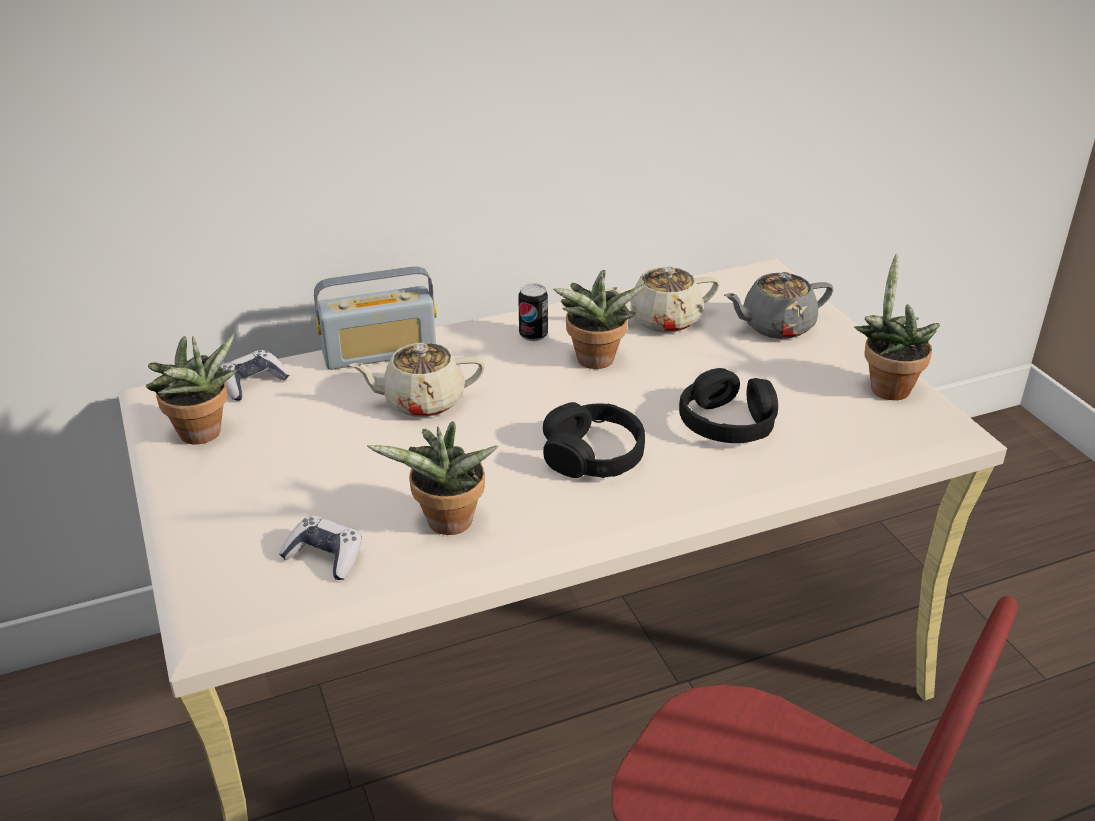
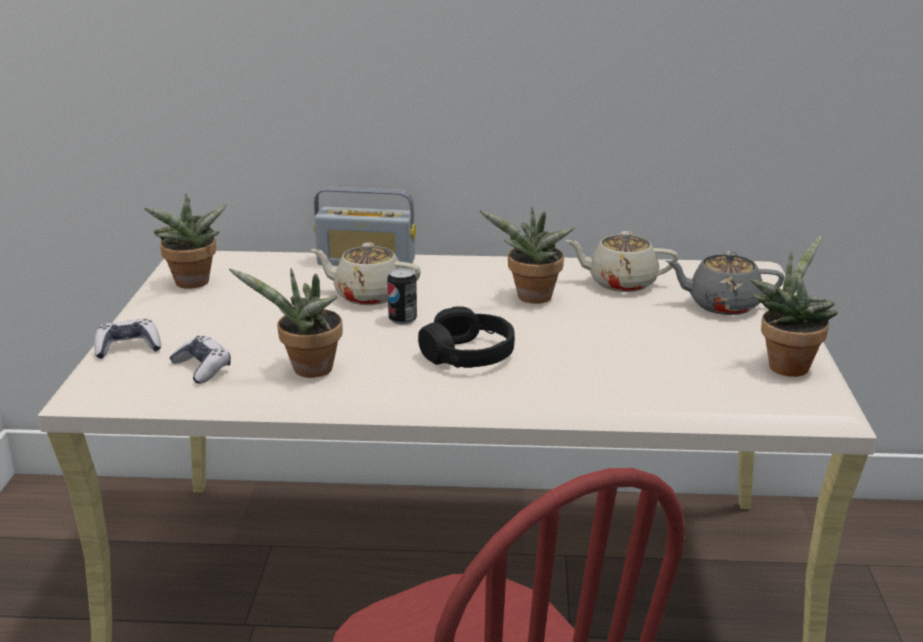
camera: 25 degrees right, 10 degrees down
game controller [220,350,290,401] -> game controller moved to [94,319,161,359]
can [518,283,548,341] -> can moved to [387,268,417,325]
black headphones [679,368,778,443] -> none

